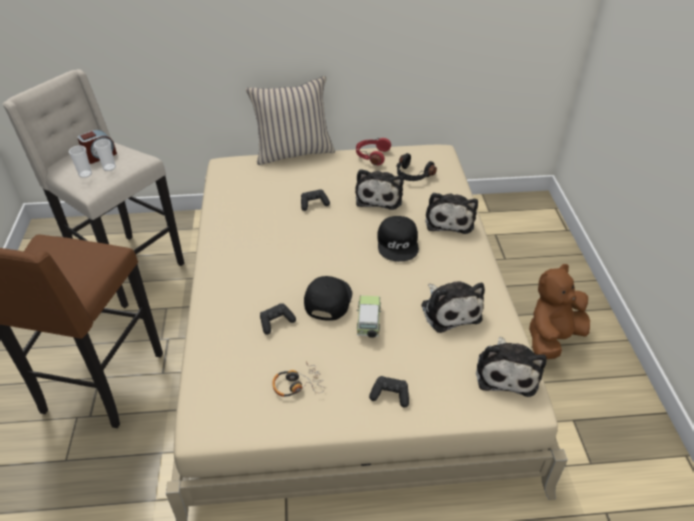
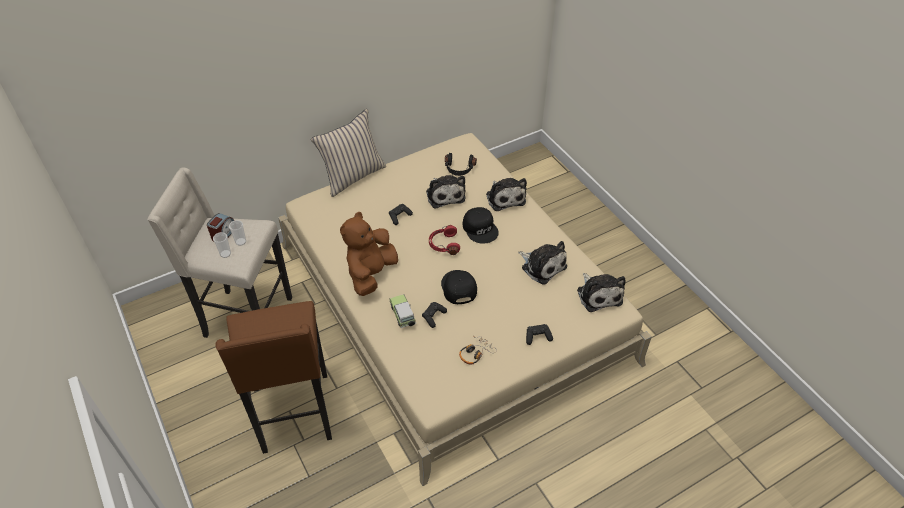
camera: 25 degrees left, 5 degrees up
red headphones [356,138,391,165] -> red headphones moved to [429,225,460,255]
toy car [357,295,382,338] -> toy car moved to [390,294,416,328]
brown plush toy [529,264,590,359] -> brown plush toy moved to [340,212,398,296]

